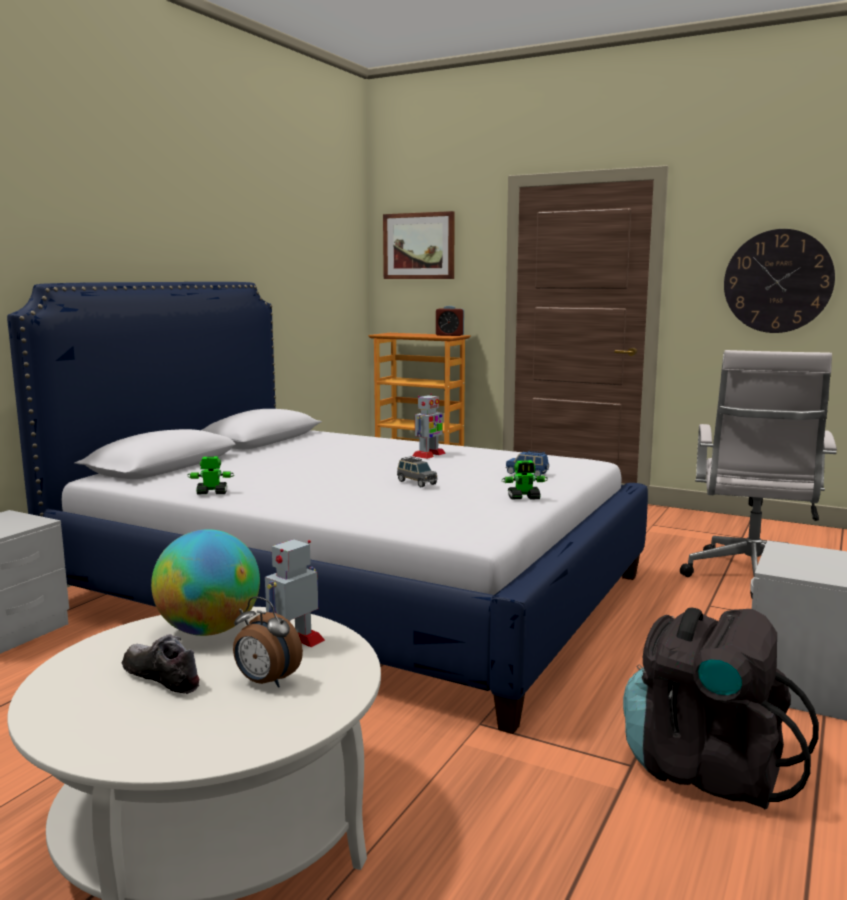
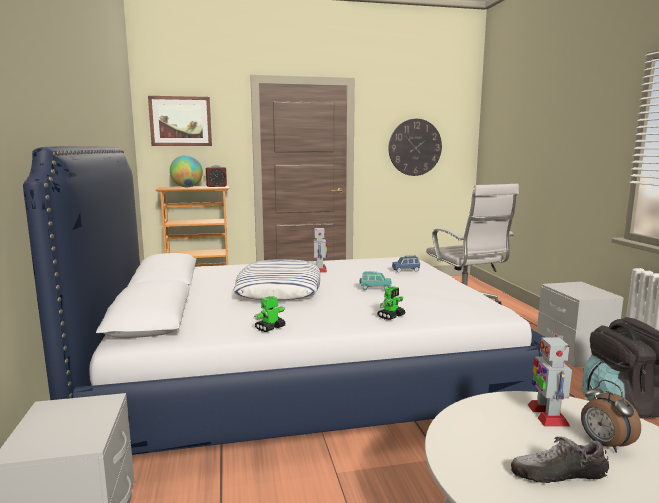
camera: 40 degrees left, 0 degrees up
globe [151,529,260,636] -> globe moved to [170,155,203,187]
alarm clock [233,597,303,688] -> alarm clock turned 75 degrees clockwise [581,380,641,453]
grey toy car [397,456,437,487] -> turquoise toy car [360,271,391,290]
toy robot [502,460,548,500] -> toy robot moved to [377,286,405,320]
none -> pillow [233,259,320,300]

